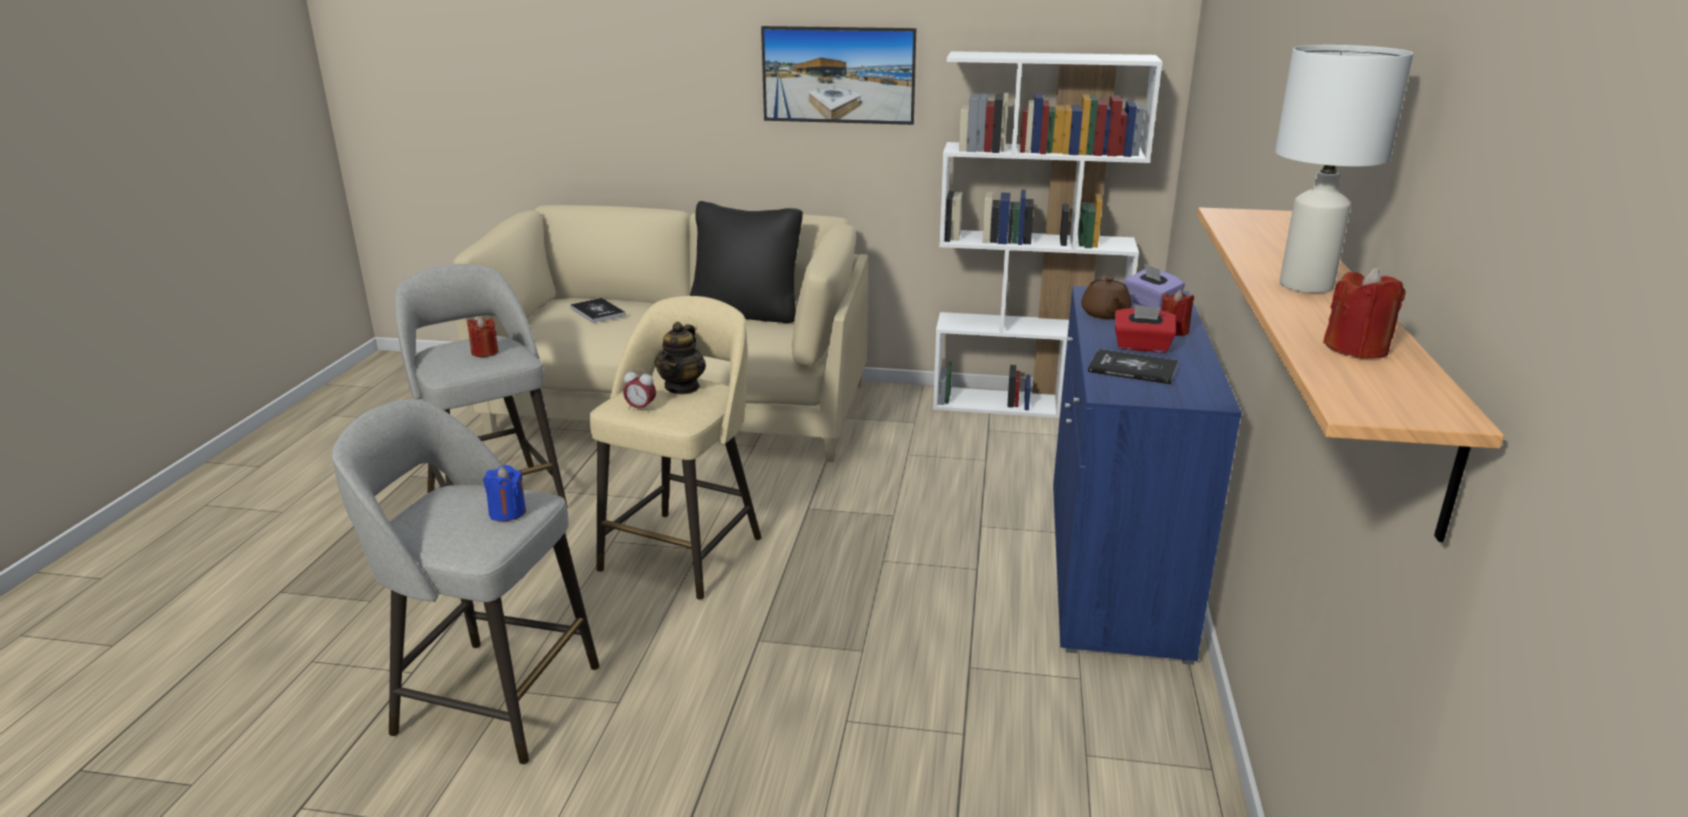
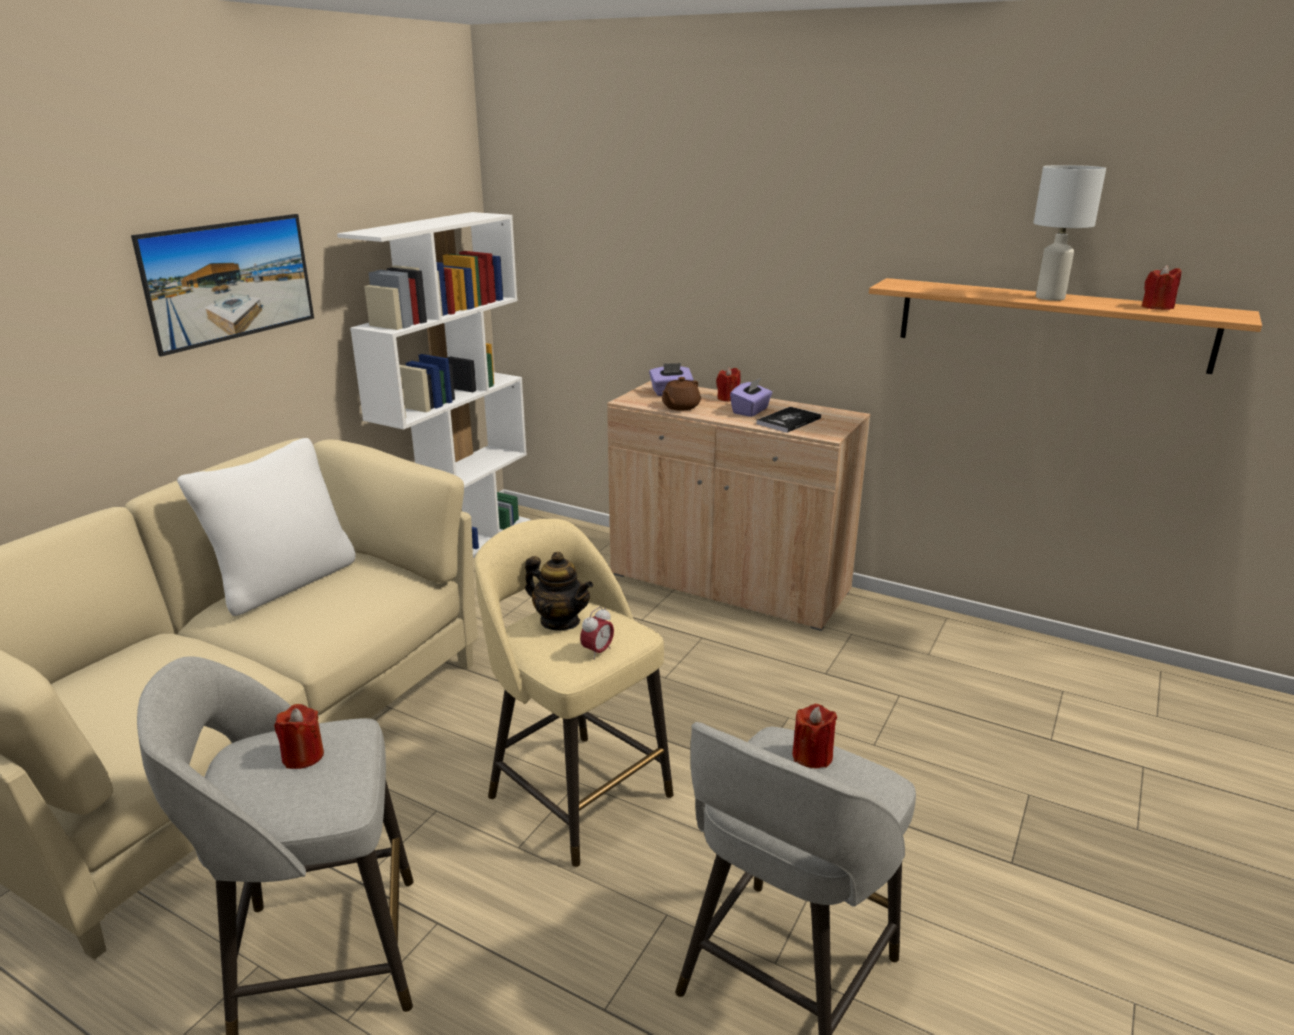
camera: 70 degrees left, 0 degrees up
blue candle [483,465,526,521] -> red candle [792,704,837,768]
book [570,298,626,323] -> none
black pillow [689,201,803,323] -> white pillow [177,438,355,616]
blue cabinet [1053,286,1242,665] -> beige cabinet [607,381,870,631]
brown teapot [1081,277,1132,319] -> brown teapot turned 105 degrees clockwise [662,377,701,411]
red tissue box [1115,305,1176,353] -> purple tissue box [730,378,772,417]

